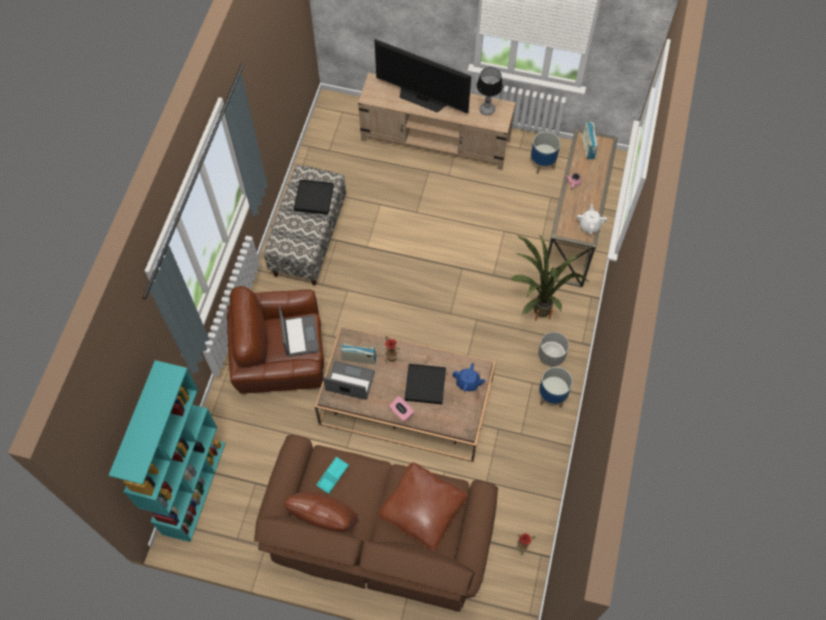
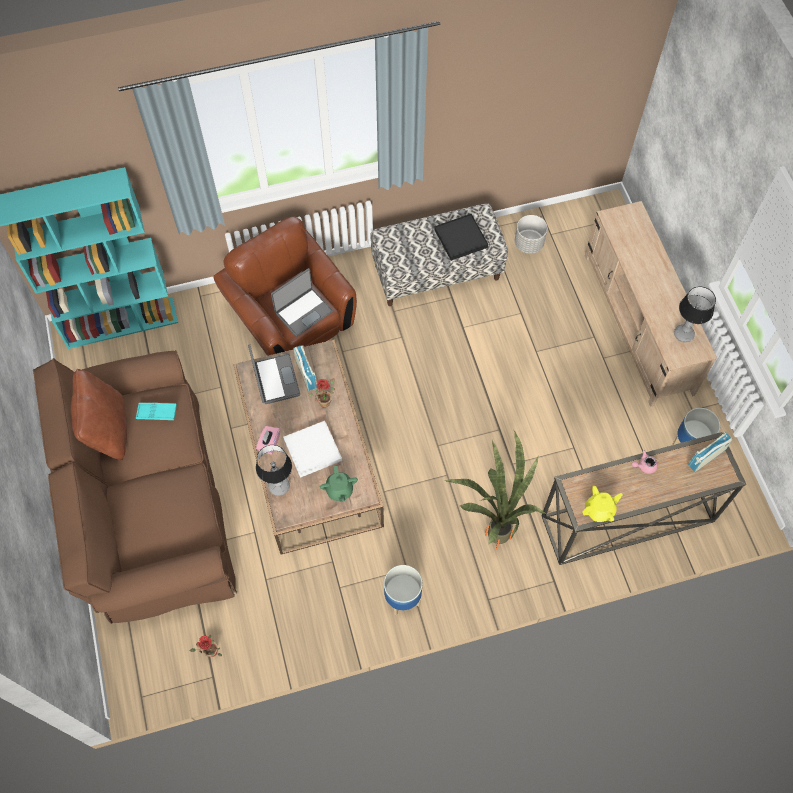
camera: 60 degrees right, 0 degrees up
television [374,39,471,114] -> none
brown pillow [378,462,467,550] -> none
black tray [404,364,446,404] -> white tray [283,421,342,478]
blue teapot [452,363,485,391] -> green teapot [320,466,358,502]
grey planter [538,332,569,366] -> grey planter moved to [515,215,547,254]
white teapot [577,203,607,234] -> yellow teapot [582,486,622,522]
none -> table lamp [256,445,292,496]

